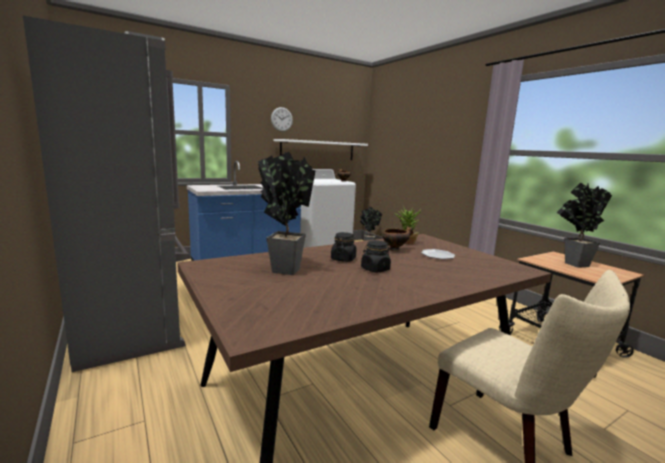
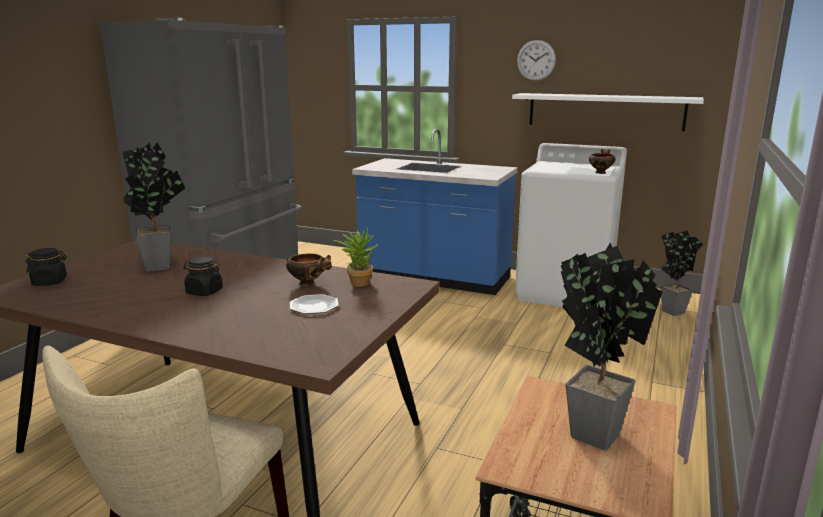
camera: 55 degrees right, 5 degrees up
black jar [331,232,356,262] -> black jar moved to [25,248,67,286]

